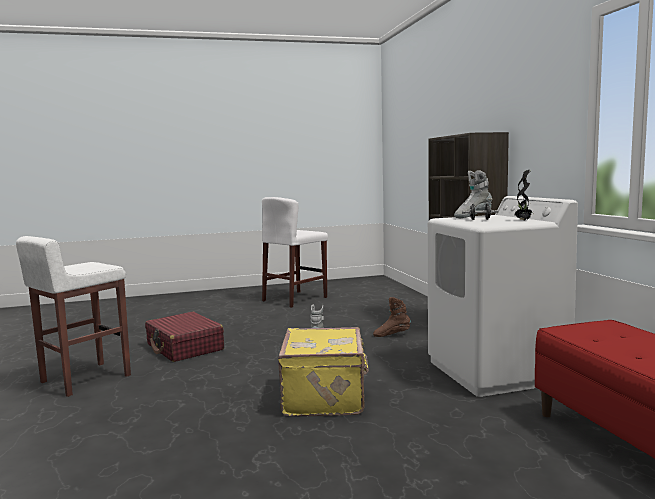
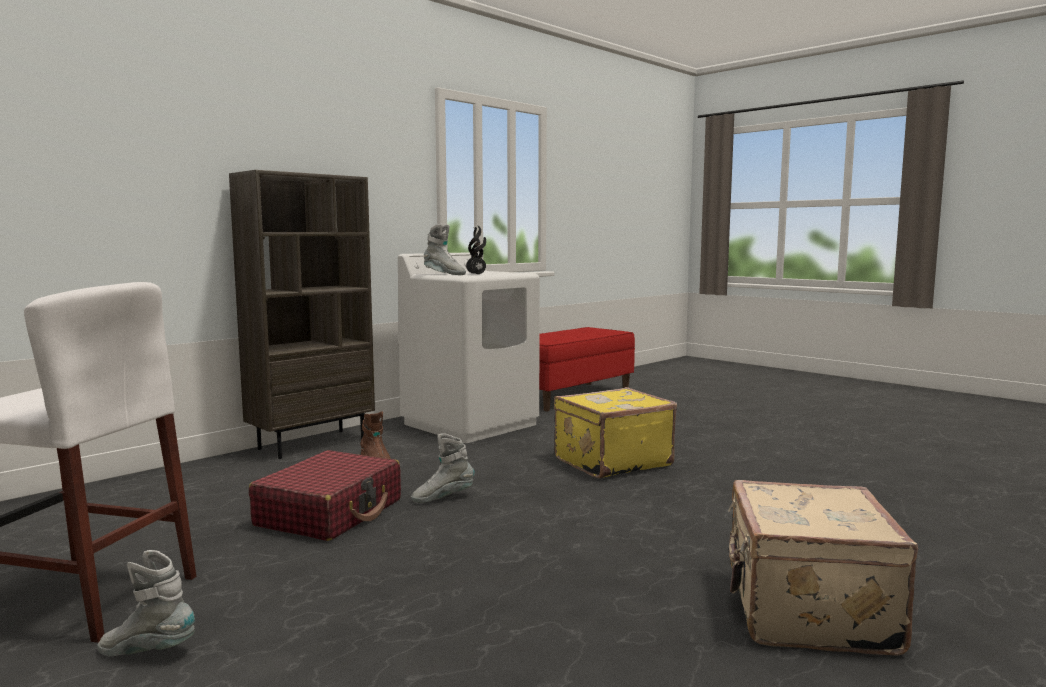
camera: 120 degrees left, 0 degrees up
white stool [16,236,131,397] -> beige suitcase [728,480,918,656]
red suitcase [145,312,224,362] -> red suitcase moved to [249,450,401,541]
none -> grey boot [98,550,195,656]

